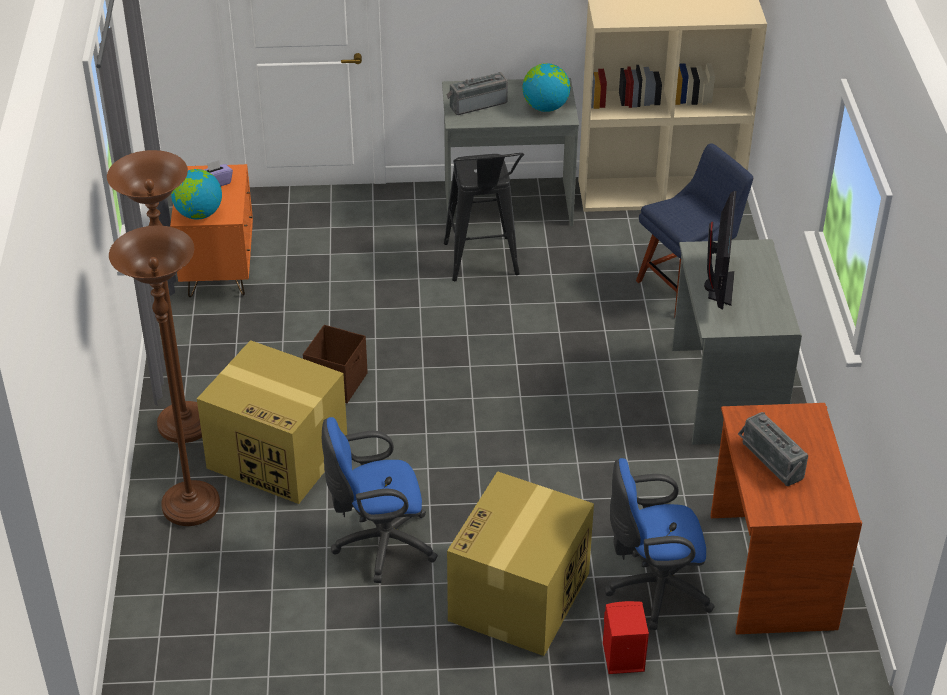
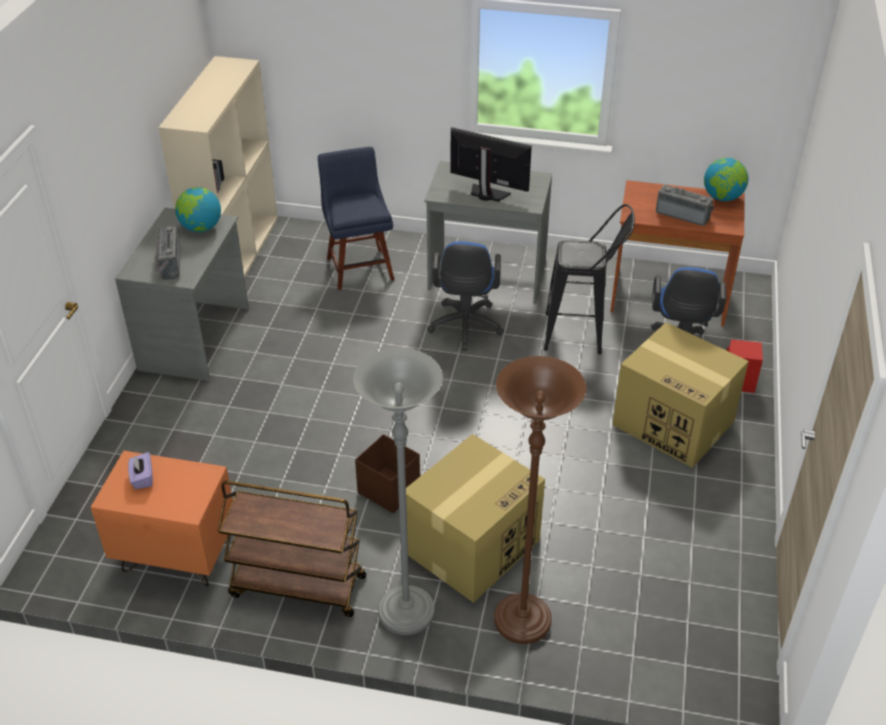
camera: 75 degrees left, 0 degrees up
brown floor lamp [107,150,202,443] -> grey floor lamp [353,348,443,635]
globe [171,169,222,220] -> globe moved to [704,158,748,201]
blue office chair [322,417,438,583] -> blue office chair moved to [427,241,504,351]
black stool [444,153,524,281] -> black stool moved to [544,204,635,354]
radio [738,412,808,486] -> radio turned 135 degrees counterclockwise [656,185,714,226]
none -> brown cart [218,481,366,617]

